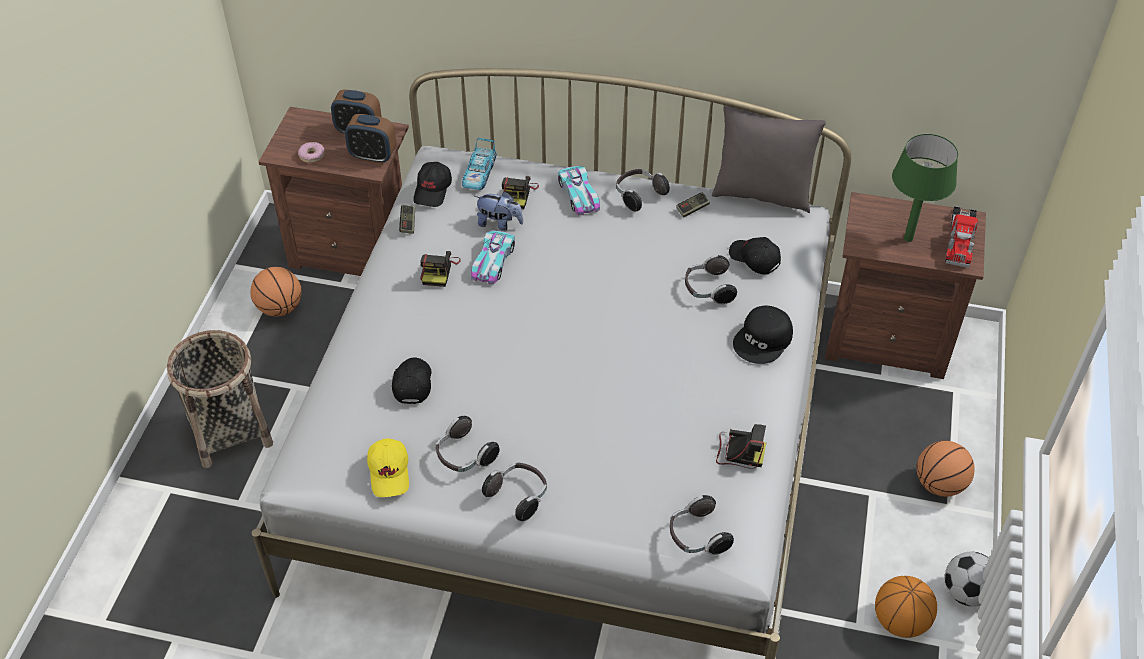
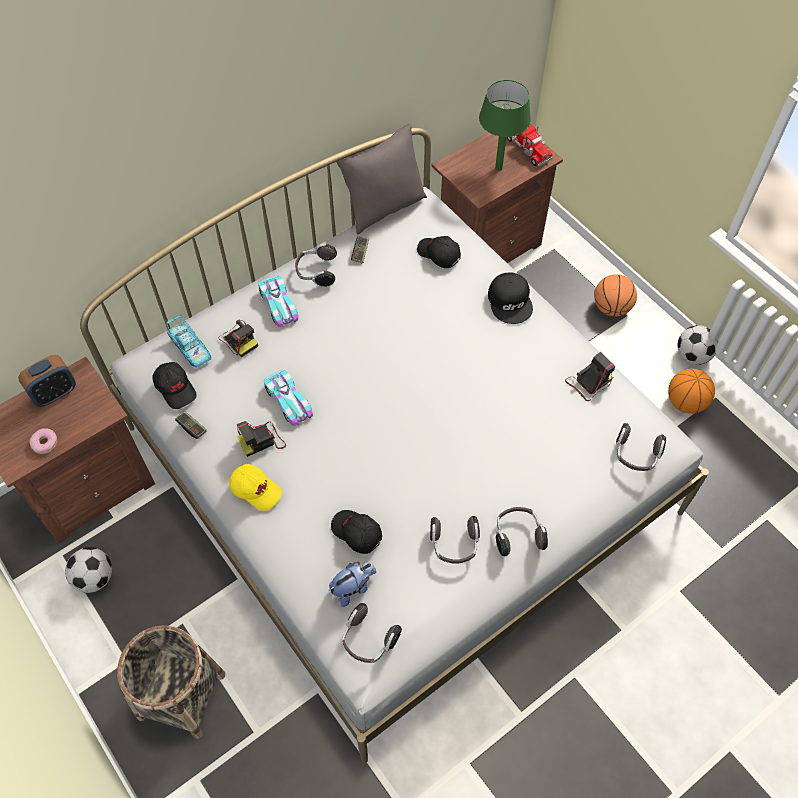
camera: 50 degrees left, 10 degrees up
basketball [251,267,301,317] -> football [65,547,112,593]
alarm clock [345,114,396,163] -> none
yellow cap [367,438,409,497] -> yellow cap moved to [229,464,282,511]
camera [420,251,461,287] -> camera turned 105 degrees clockwise [237,421,286,457]
plush toy [475,191,523,231] -> plush toy moved to [328,562,376,607]
toy car [558,166,600,215] -> toy car turned 45 degrees clockwise [258,276,298,327]
headphones [685,255,737,305] -> headphones moved to [342,603,402,663]
black cap [729,237,781,274] -> black cap turned 45 degrees clockwise [417,236,461,268]

